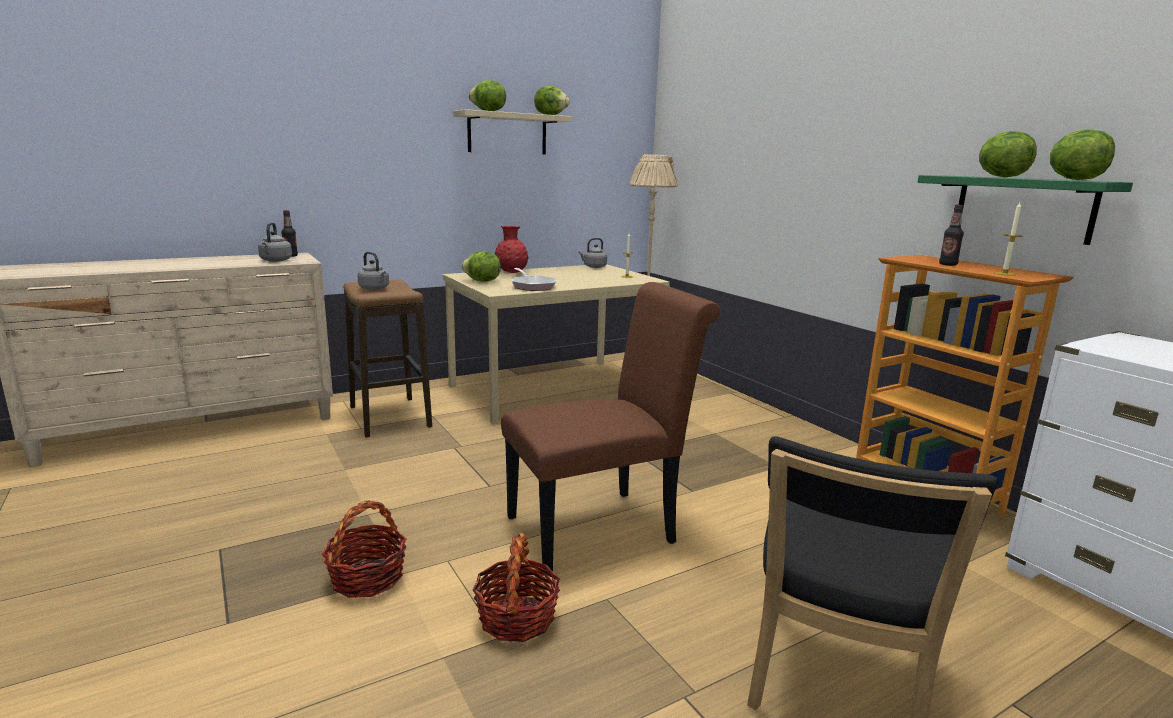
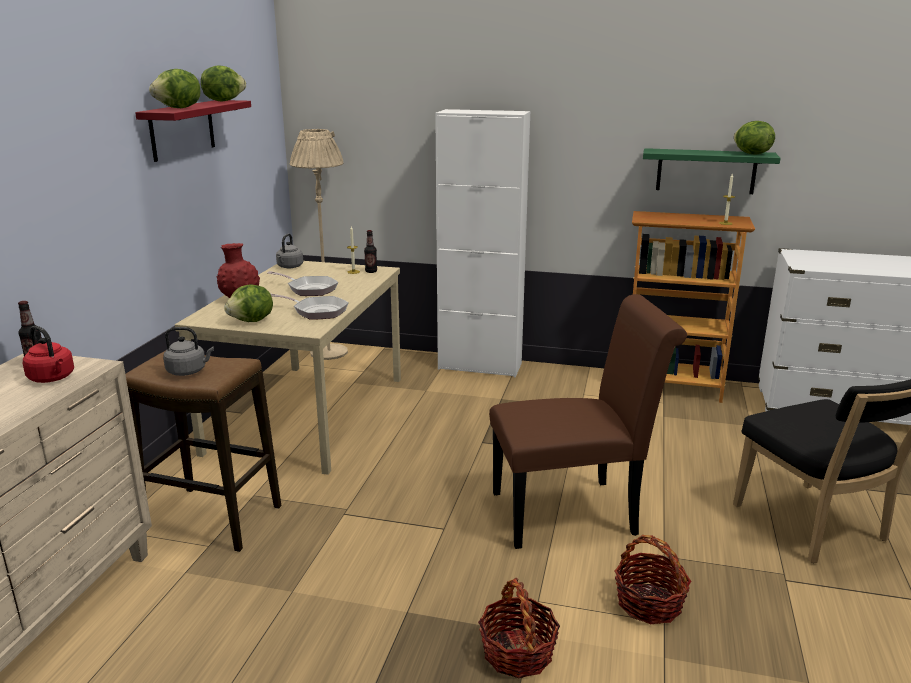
camera: 45 degrees left, 5 degrees up
grey kettle [258,222,292,262] -> red kettle [23,326,74,383]
beige shelf [453,109,572,154] -> red shelf [135,100,251,162]
brown chair [501,282,720,571] -> brown chair turned 60 degrees clockwise [489,294,687,549]
bottle [939,205,964,266] -> bottle moved to [364,230,377,273]
lettuce [979,131,1037,177] -> none
none -> frying pan [267,271,338,296]
none -> white cabinet [435,109,530,377]

